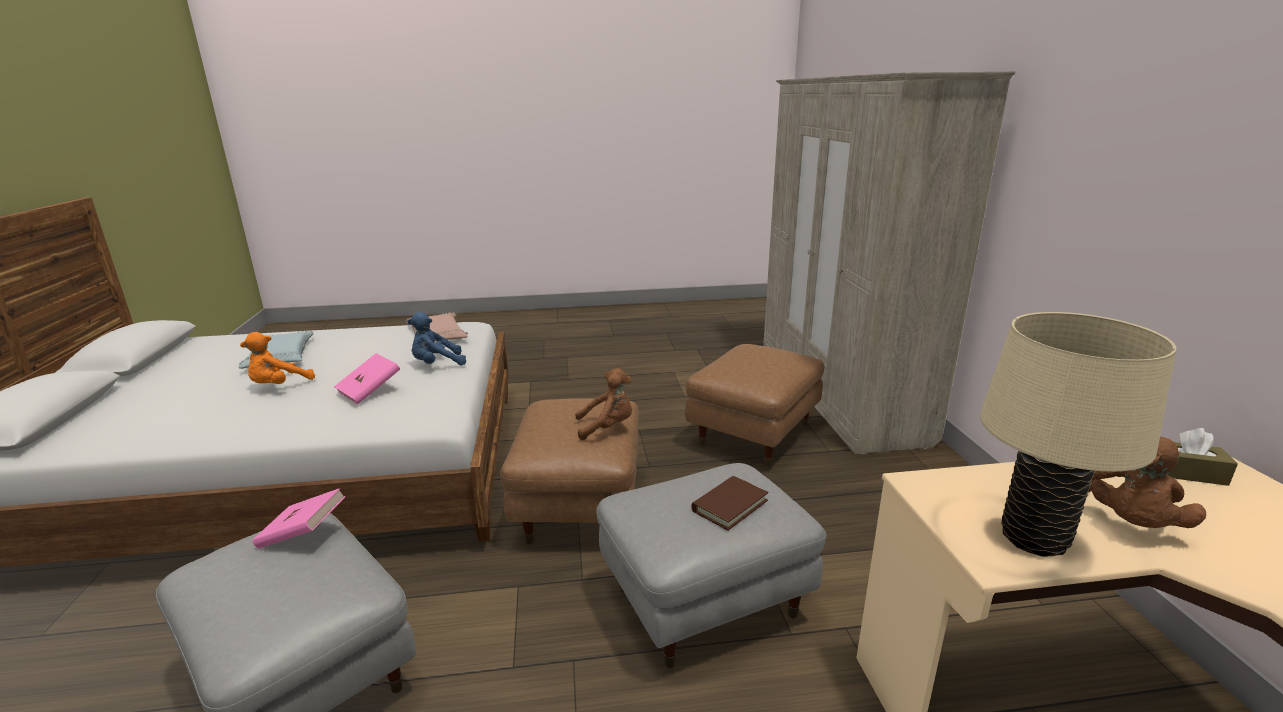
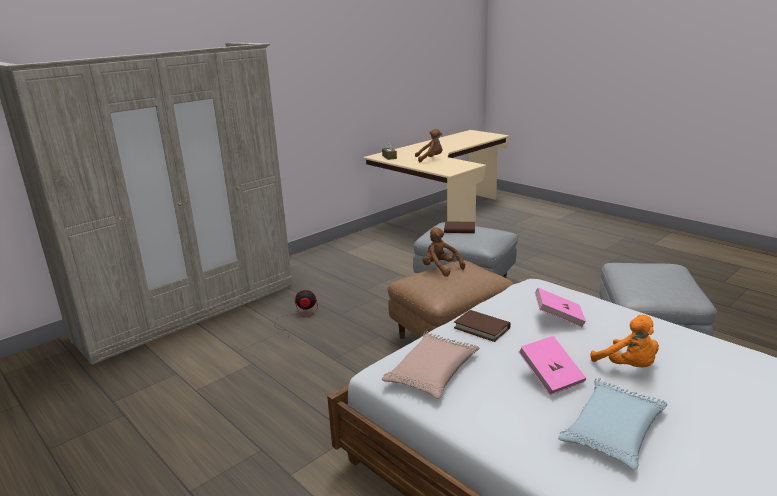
camera: 125 degrees left, 0 degrees up
orange plush toy [240,332,315,384] -> orange plush toy turned 60 degrees clockwise [590,315,659,367]
pink book [252,488,345,548] -> pink book moved to [518,336,586,395]
blue plush toy [407,312,466,366] -> brown book [454,310,511,342]
brown ottoman [685,344,825,467] -> fan [274,290,318,338]
beige table lamp [980,312,1177,557] -> none

